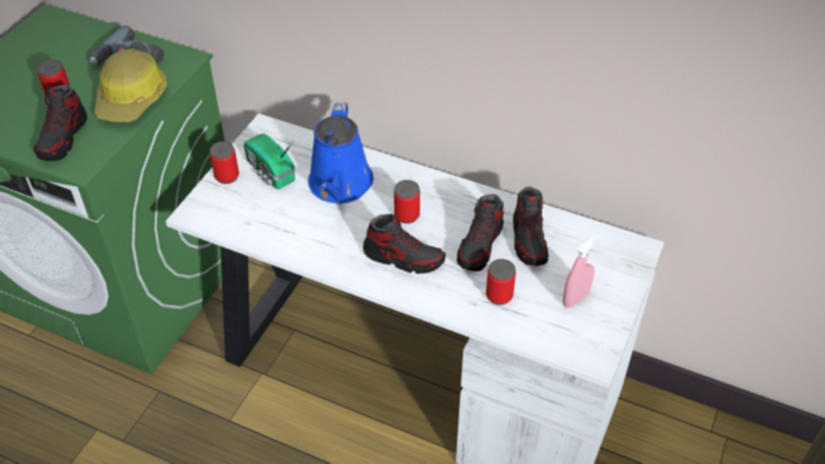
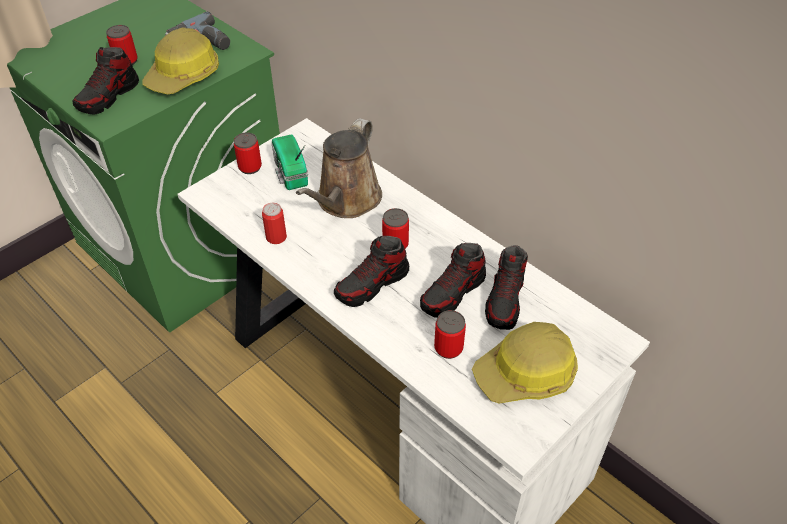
camera: 20 degrees right, 0 degrees up
blue watering can [308,102,373,203] -> brown watering can [296,118,382,218]
shoe [363,214,446,274] -> shoe turned 105 degrees clockwise [334,236,409,307]
pink spray bottle [563,234,598,308] -> hard hat [472,322,578,403]
none -> can [262,203,287,244]

